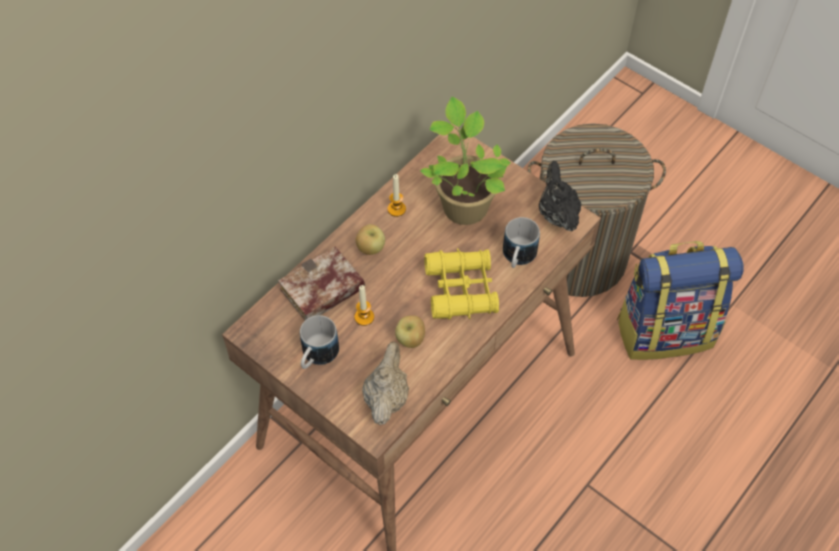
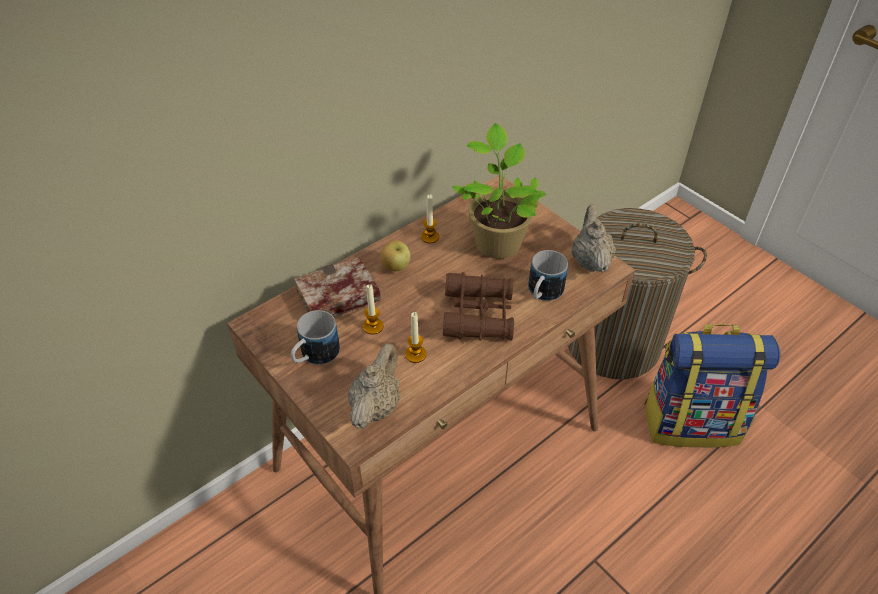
camera: 10 degrees right, 10 degrees down
apple [395,315,425,348] -> candle [405,312,426,363]
yellow binoculars [424,248,499,319] -> brown binoculars [443,272,514,341]
black teapot [539,161,582,232] -> beige teapot [572,204,616,272]

